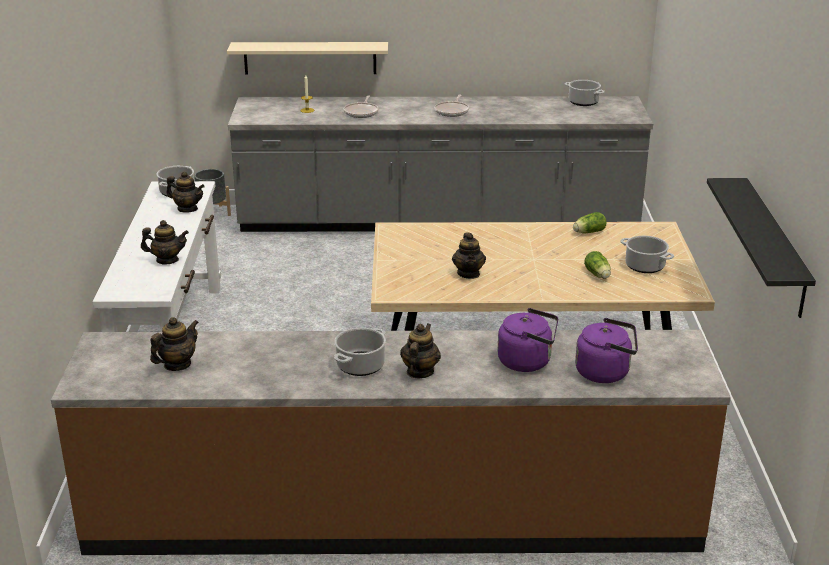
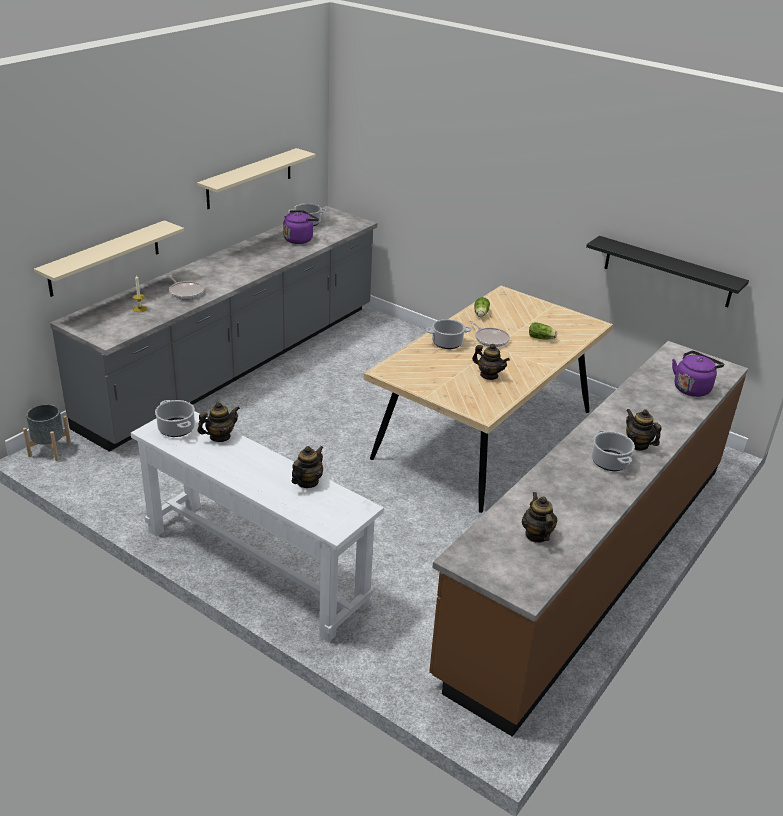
camera: 55 degrees left, 5 degrees up
frying pan [434,95,469,117] -> frying pan moved to [469,321,510,347]
purple kettle [497,308,558,372] -> purple kettle moved to [283,210,319,244]
cooking pot [620,236,674,273] -> cooking pot moved to [426,319,471,349]
none -> beige shelf [197,148,316,209]

